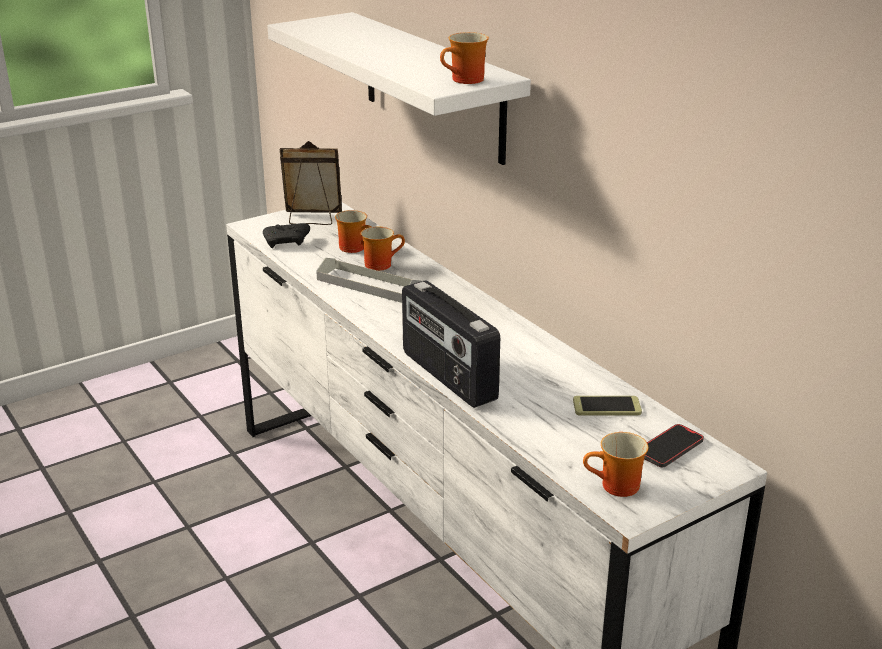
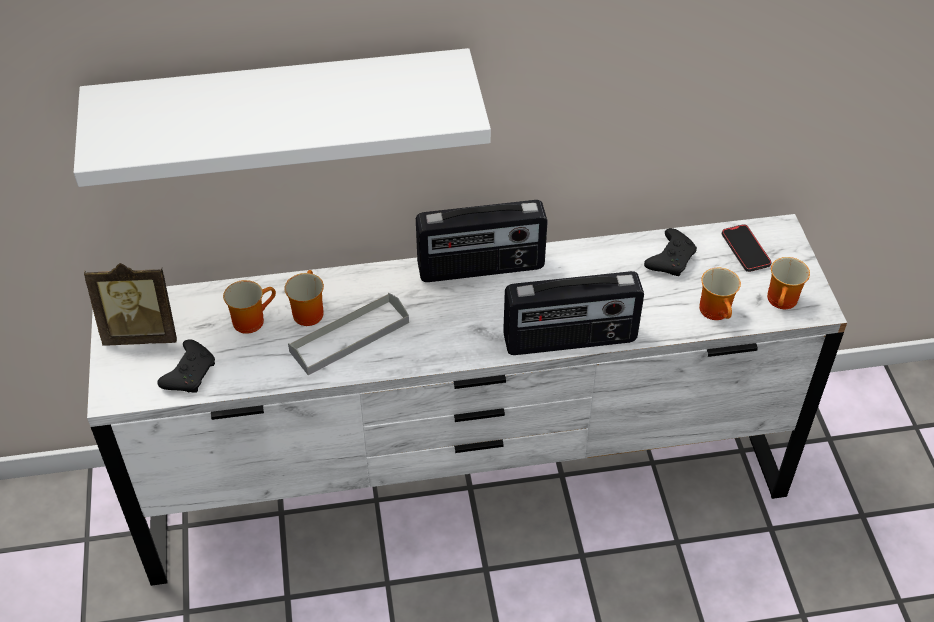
camera: 65 degrees left, 20 degrees up
picture frame [280,141,342,225] -> picture frame turned 120 degrees counterclockwise [84,263,177,346]
mug [440,32,489,84] -> mug moved to [699,268,741,320]
phone [573,396,642,416] -> black game controller [644,228,697,276]
none -> radio [416,200,548,282]

